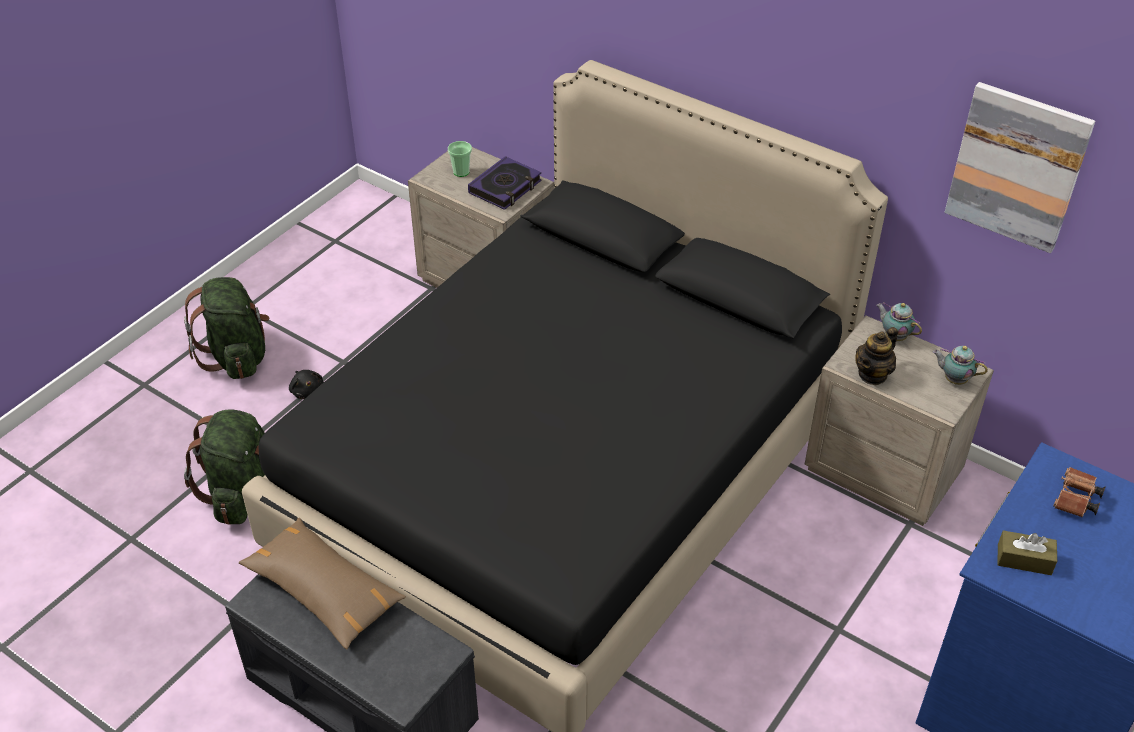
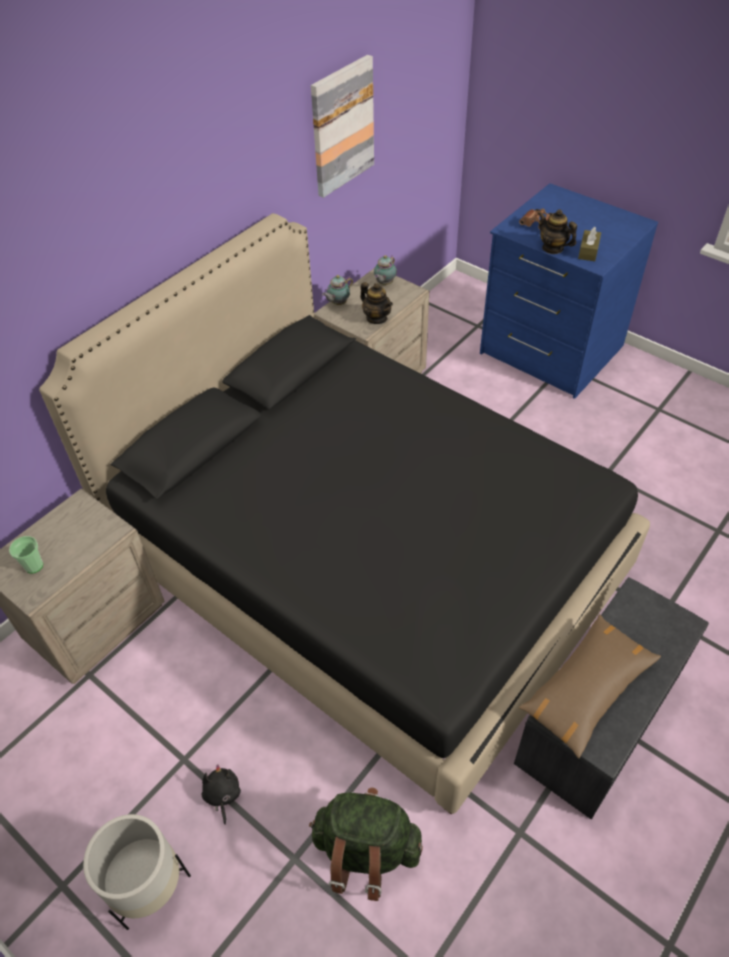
camera: 85 degrees left, 5 degrees up
green backpack [184,277,269,379] -> white planter [83,814,191,930]
black plush toy [289,370,323,399] -> black plush toy turned 75 degrees counterclockwise [202,764,241,825]
book [468,156,542,210] -> none
none -> teapot [538,209,577,254]

